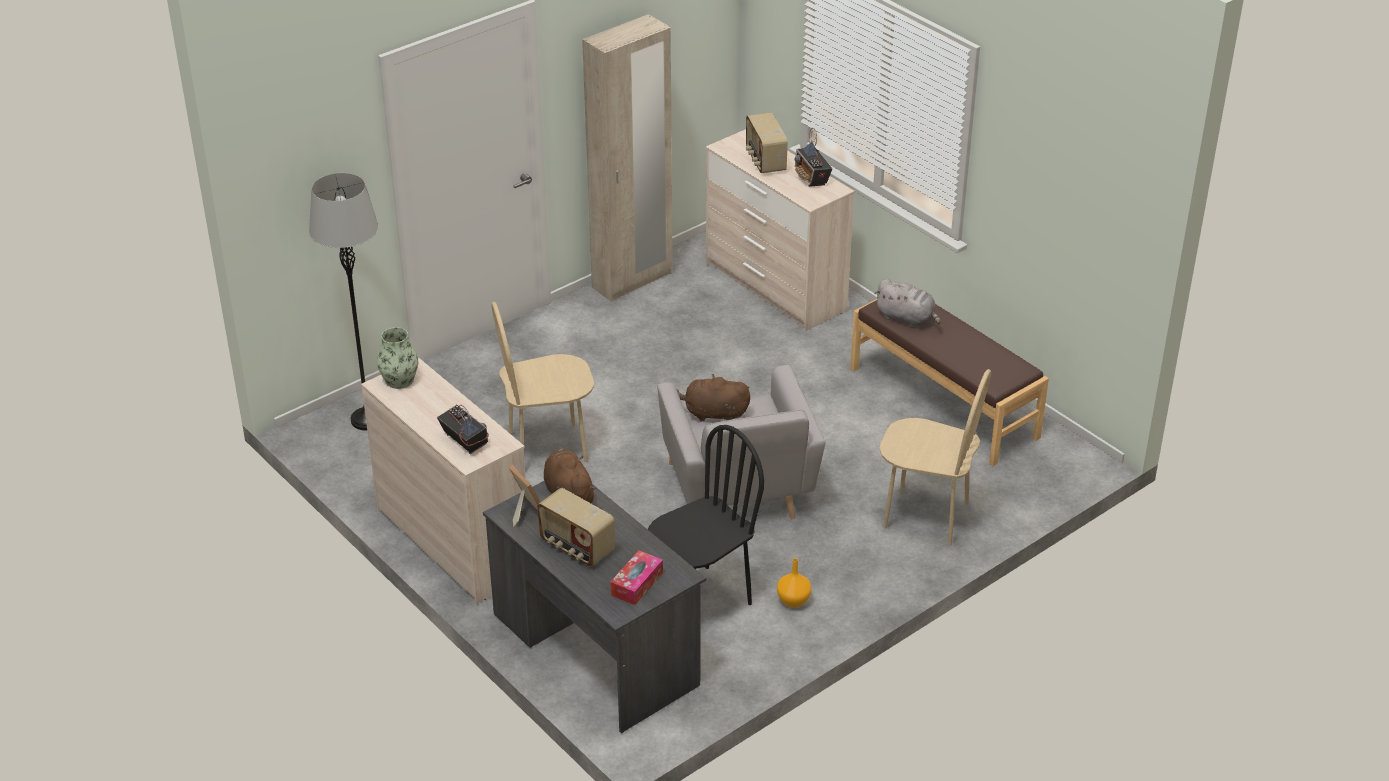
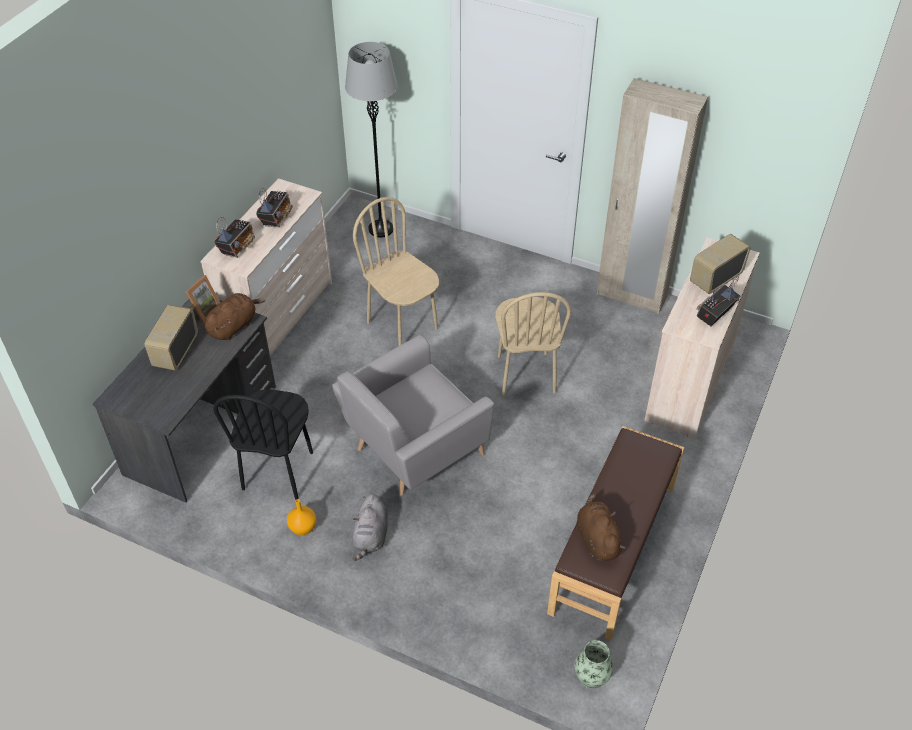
camera: 65 degrees right, 10 degrees up
vase [377,327,418,389] -> vase moved to [574,640,614,689]
tissue box [610,550,663,605] -> none
black chair [648,425,764,605] -> black chair turned 75 degrees clockwise [213,389,313,500]
brown plush toy [677,374,750,422] -> brown plush toy moved to [577,494,626,561]
grey plush toy [874,279,941,327] -> grey plush toy moved to [352,494,388,561]
beige chair [880,369,991,546] -> beige chair moved to [495,292,571,396]
none -> radio [256,188,293,227]

